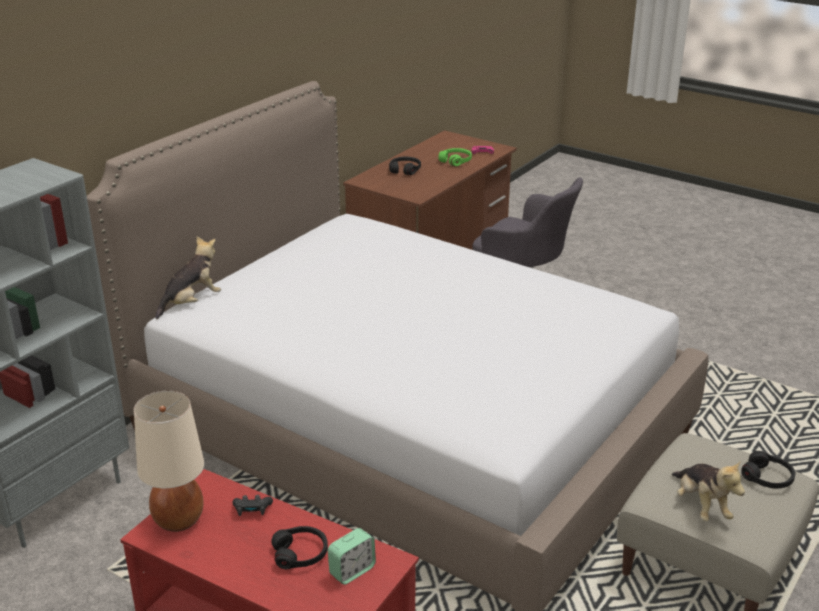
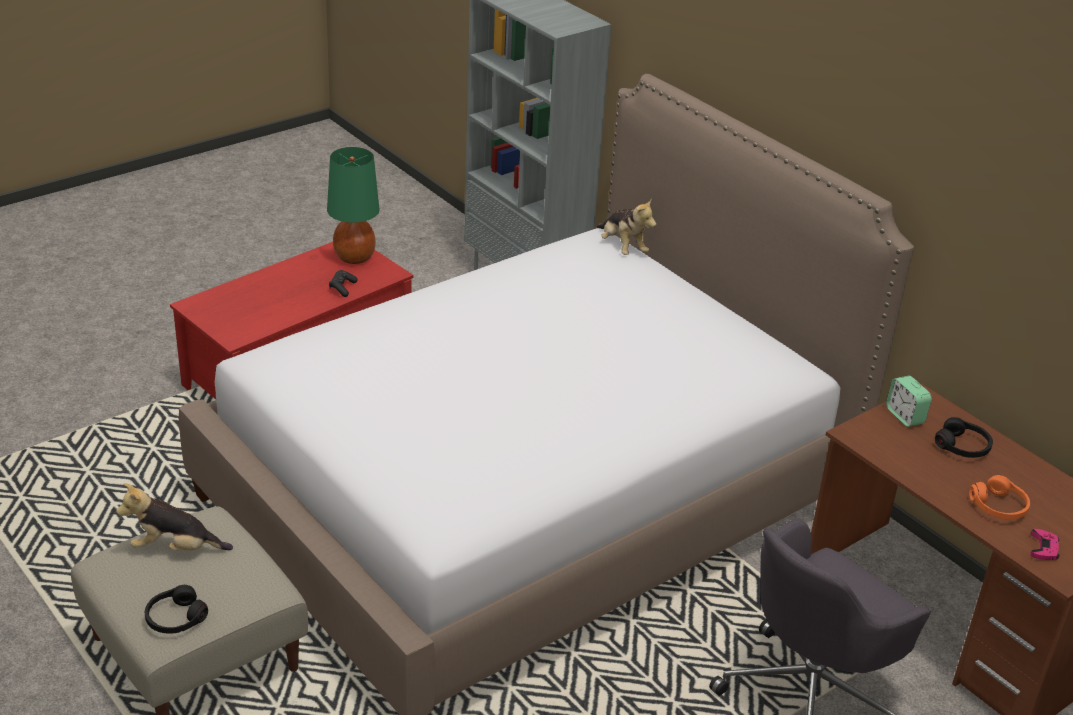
camera: 105 degrees right, 5 degrees up
beige table lamp [134,391,204,532] -> green table lamp [327,147,380,264]
black headphones [272,526,328,569] -> none
alarm clock [328,528,376,585] -> alarm clock moved to [886,376,932,427]
green headphones [438,148,472,166] -> orange headphones [969,475,1030,520]

